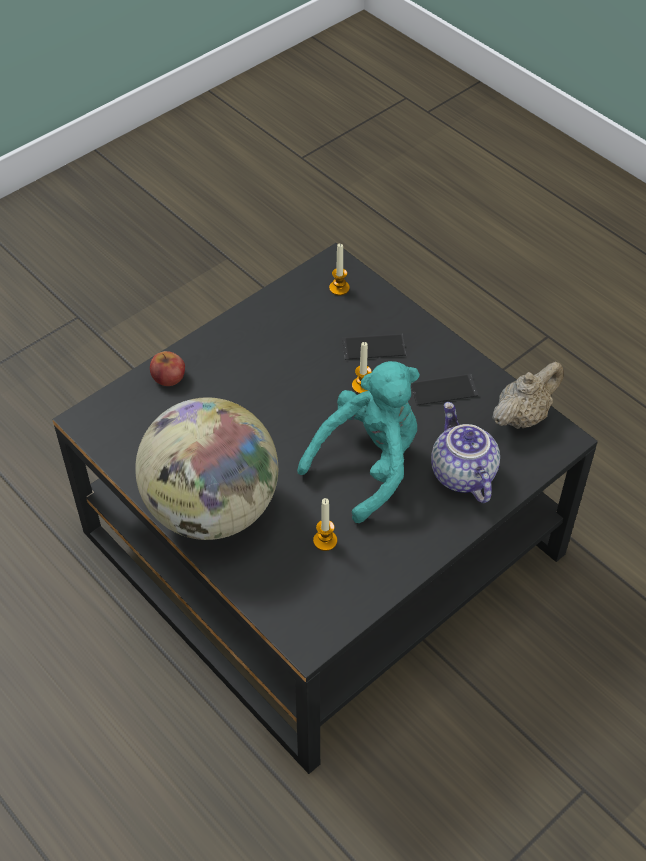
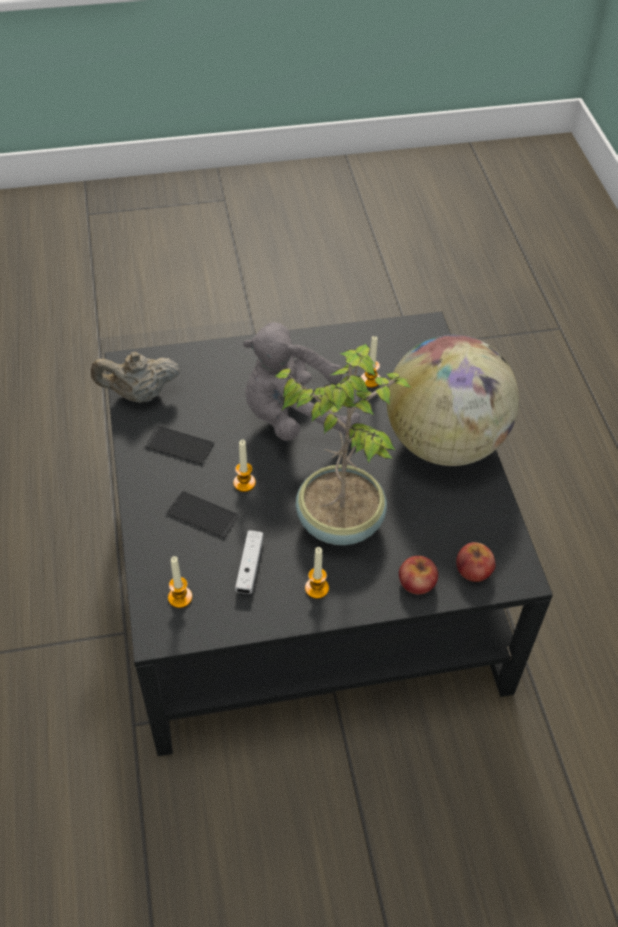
camera: 150 degrees left, 0 degrees up
turquoise plush toy [297,361,420,523] -> grey plush toy [243,322,360,441]
teapot [431,402,500,503] -> none
none -> white game controller [235,530,263,594]
none -> potted plant [276,343,411,545]
none -> candle [305,547,329,599]
none -> apple [456,542,495,582]

